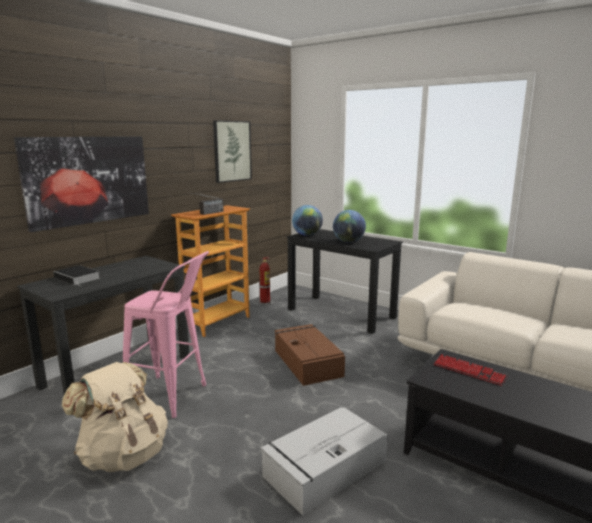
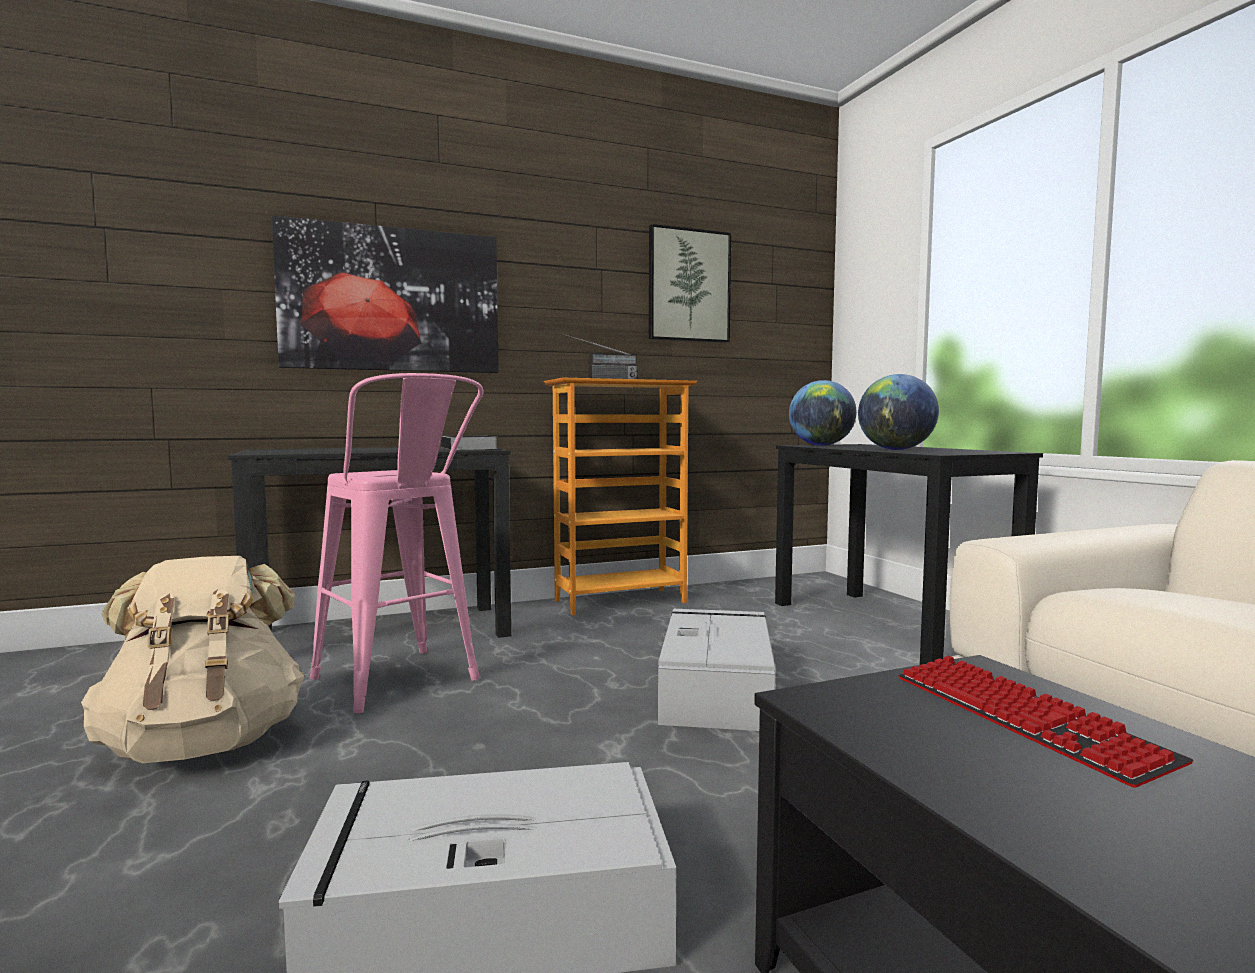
camera: 30 degrees right, 10 degrees down
book [53,265,100,286] -> book moved to [441,436,497,450]
fire extinguisher [259,257,271,306] -> none
brown storage box [275,324,345,386] -> grey storage box [658,609,775,731]

